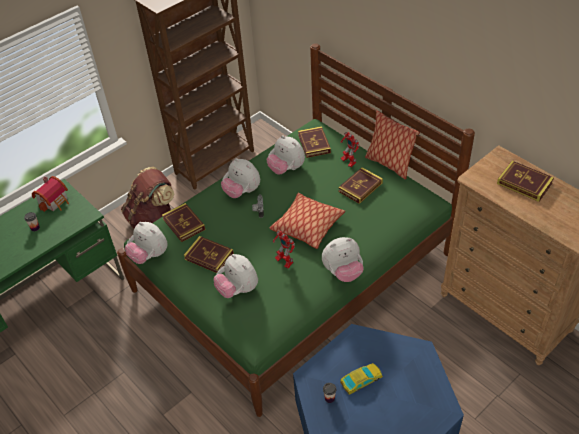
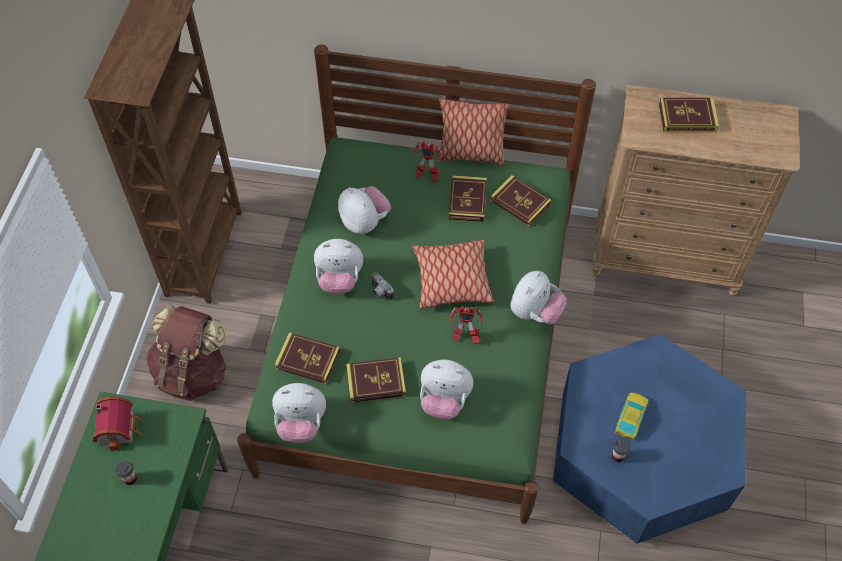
camera: 40 degrees left, 10 degrees up
plush toy [267,136,305,175] -> plush toy turned 135 degrees counterclockwise [338,186,391,234]
book [298,126,331,158] -> book moved to [490,175,551,227]

